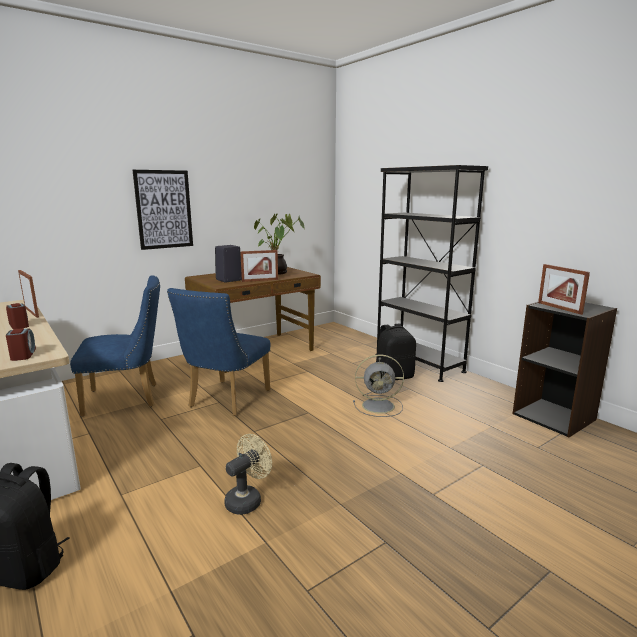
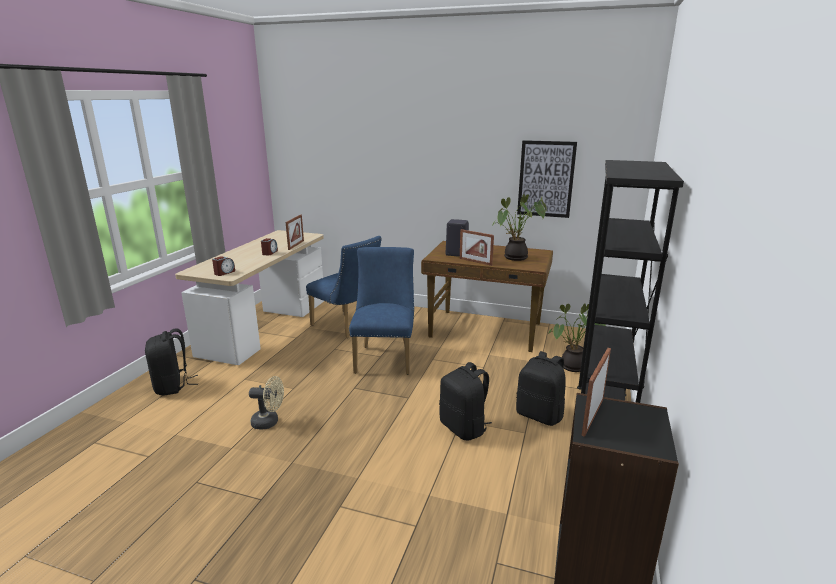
camera: 55 degrees right, 5 degrees up
picture [133,170,193,250] -> picture moved to [517,140,577,218]
blue chair [167,288,270,416] -> blue chair turned 105 degrees clockwise [349,247,414,375]
grey fan [353,355,404,417] -> black backpack [439,362,492,440]
none -> potted plant [548,303,606,372]

